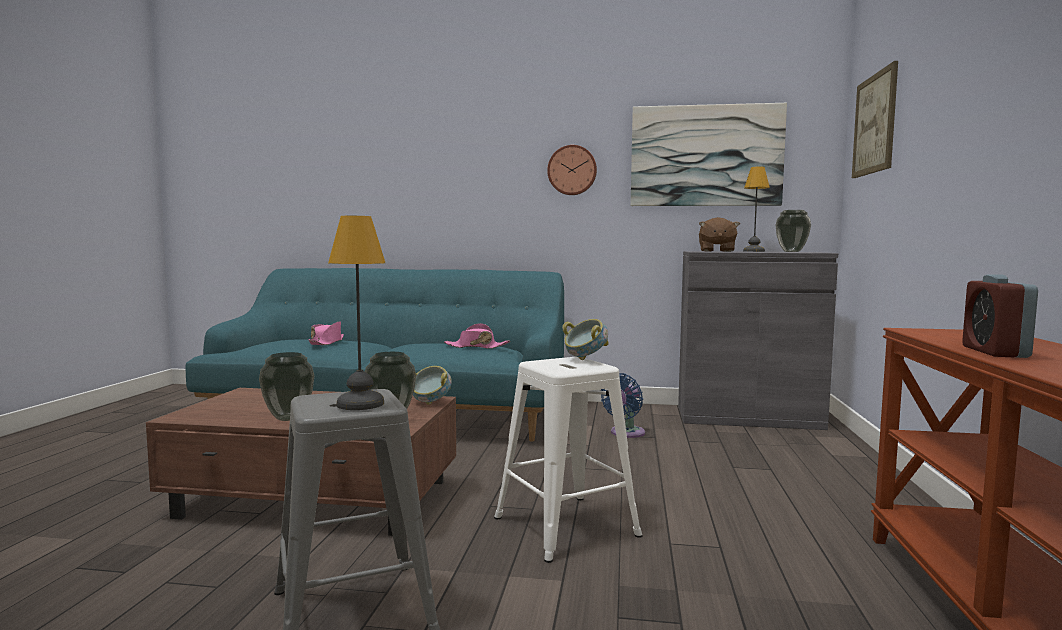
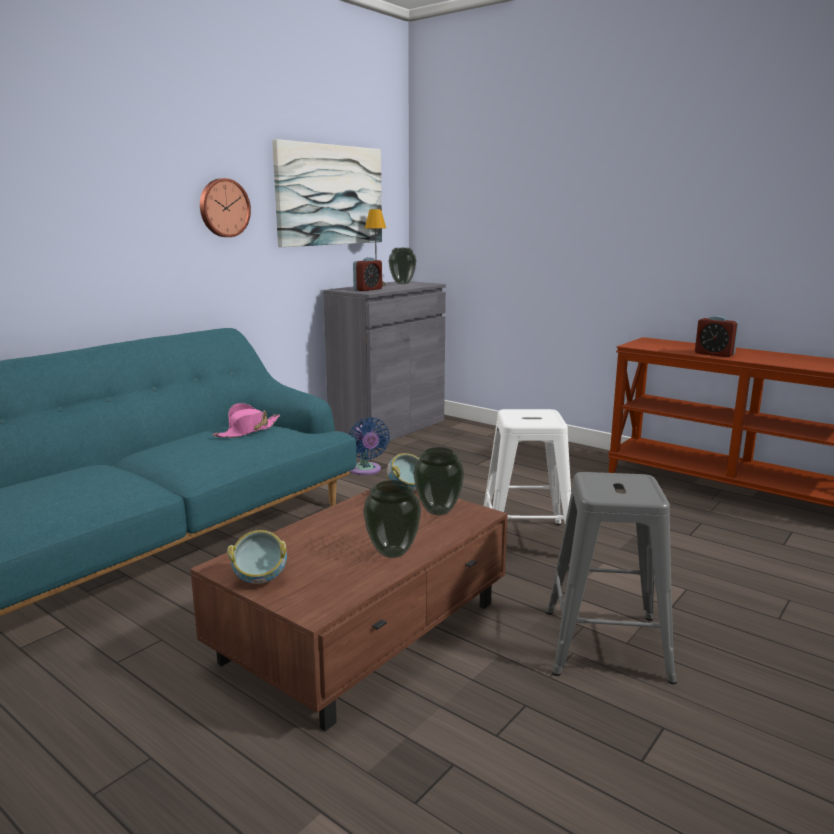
camera: 60 degrees left, 10 degrees up
pink hat [308,321,344,345] -> none
table lamp [328,216,385,410] -> none
bowl [562,319,609,360] -> bowl moved to [227,530,287,584]
brown plush toy [699,217,740,252] -> alarm clock [353,257,382,291]
picture [852,61,898,178] -> none

